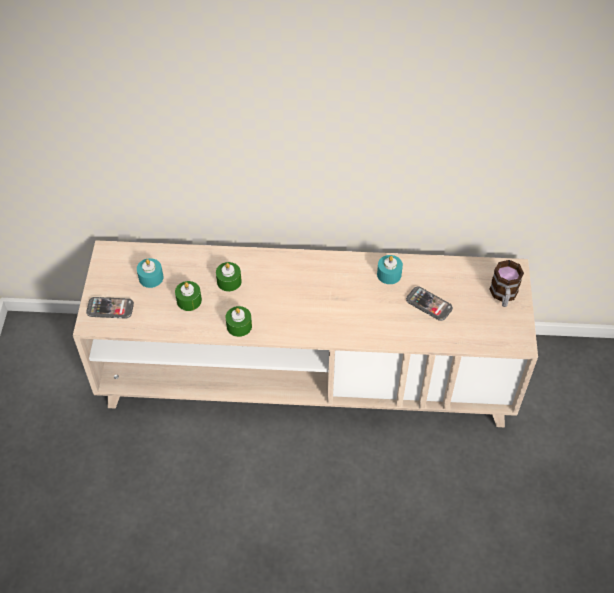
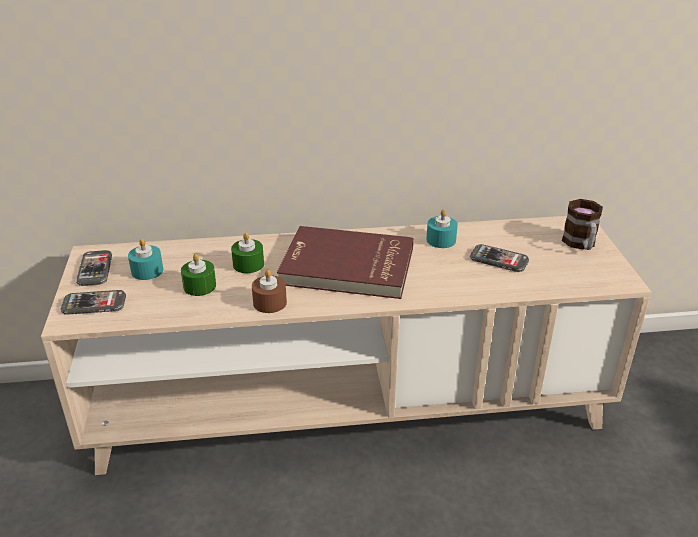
camera: 10 degrees left, 20 degrees down
green candle [225,306,252,337] -> brown candle [252,269,287,313]
none -> phone [76,250,112,286]
none -> red book [277,226,414,299]

